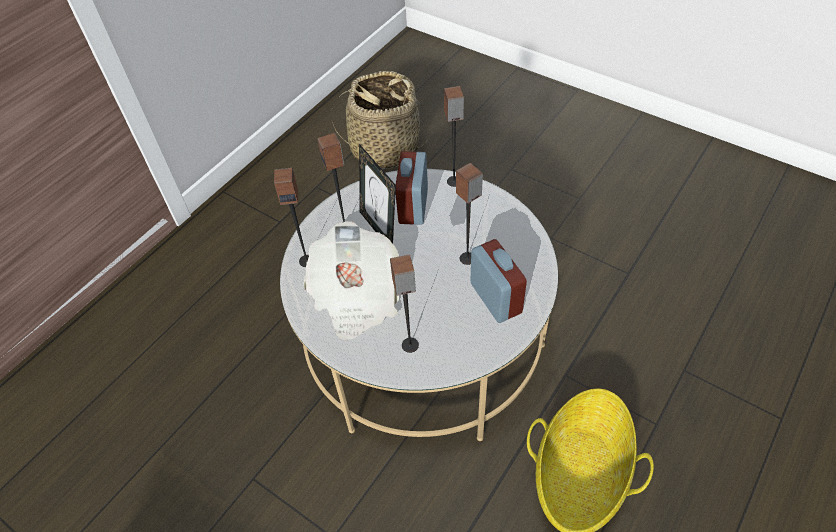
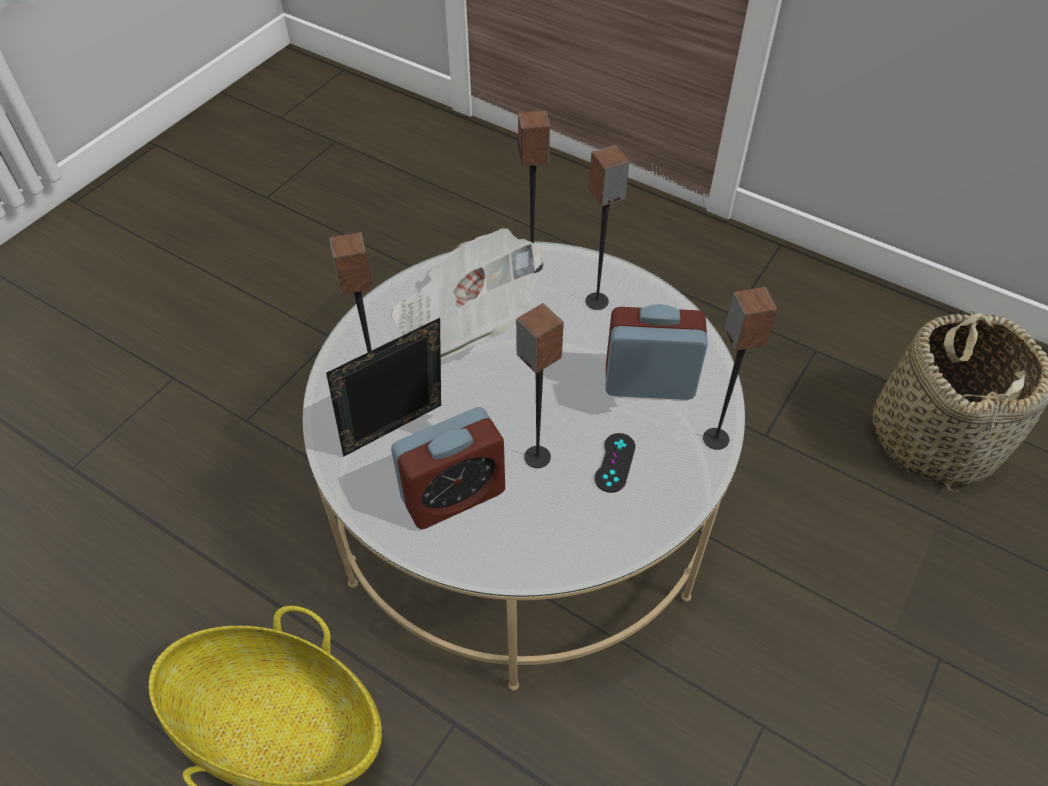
camera: 85 degrees right, 0 degrees up
picture frame [359,144,396,244] -> picture frame moved to [326,318,441,457]
none -> black game controller [595,433,636,493]

